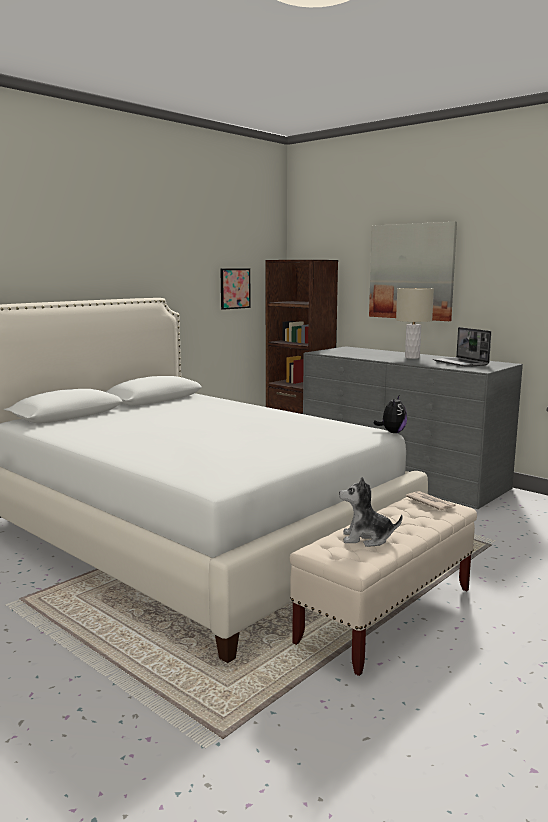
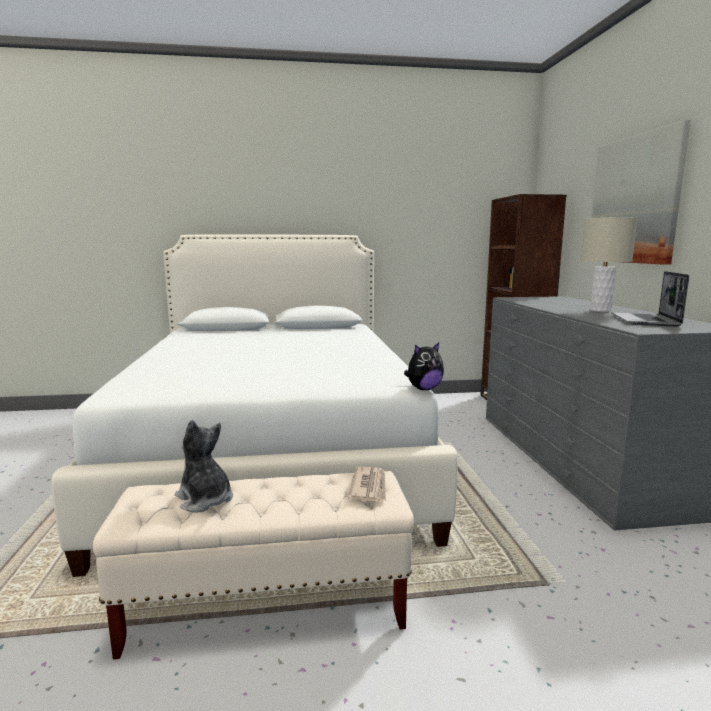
camera: 40 degrees right, 0 degrees up
picture [220,268,251,310] -> none

